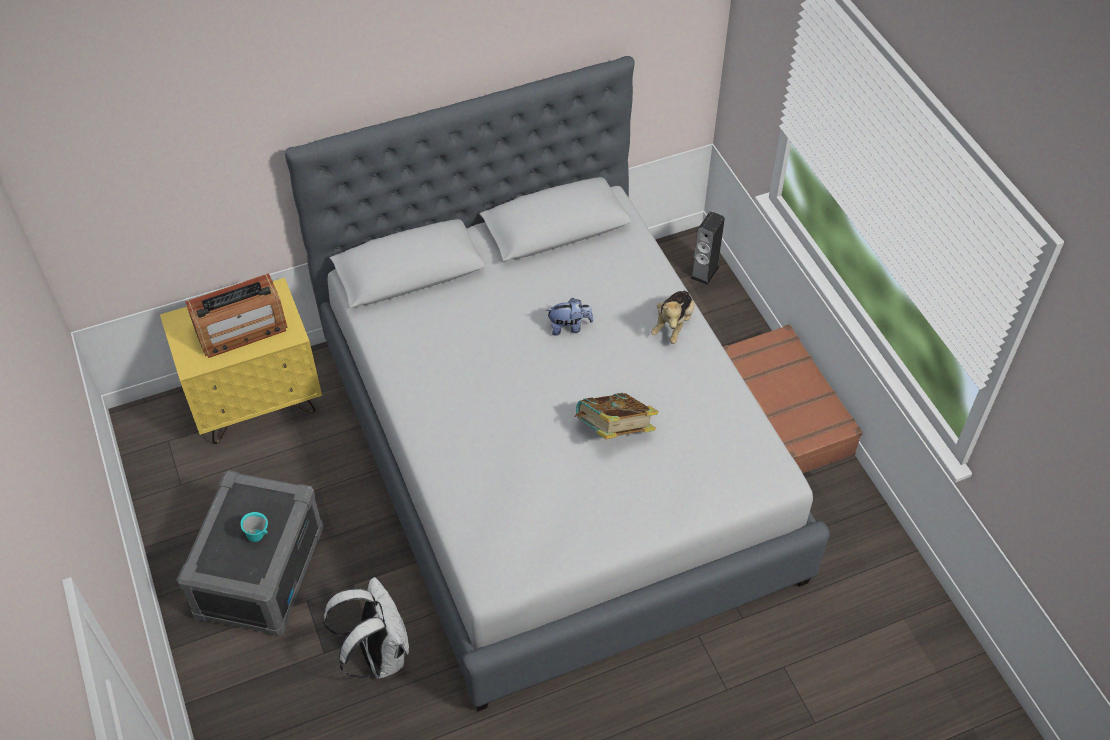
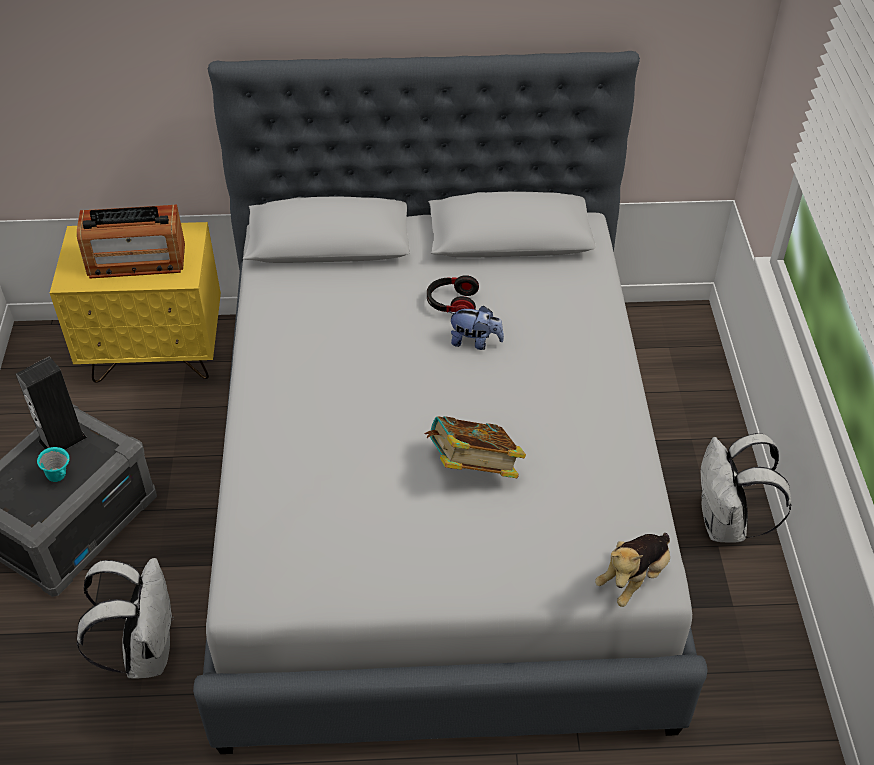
camera: 20 degrees right, 5 degrees down
plush toy [651,291,695,344] -> plush toy moved to [595,533,670,607]
speaker [690,211,725,285] -> speaker moved to [16,356,87,450]
brown suitcase [723,324,863,473] -> white backpack [701,433,791,542]
none -> headphones [427,275,479,313]

